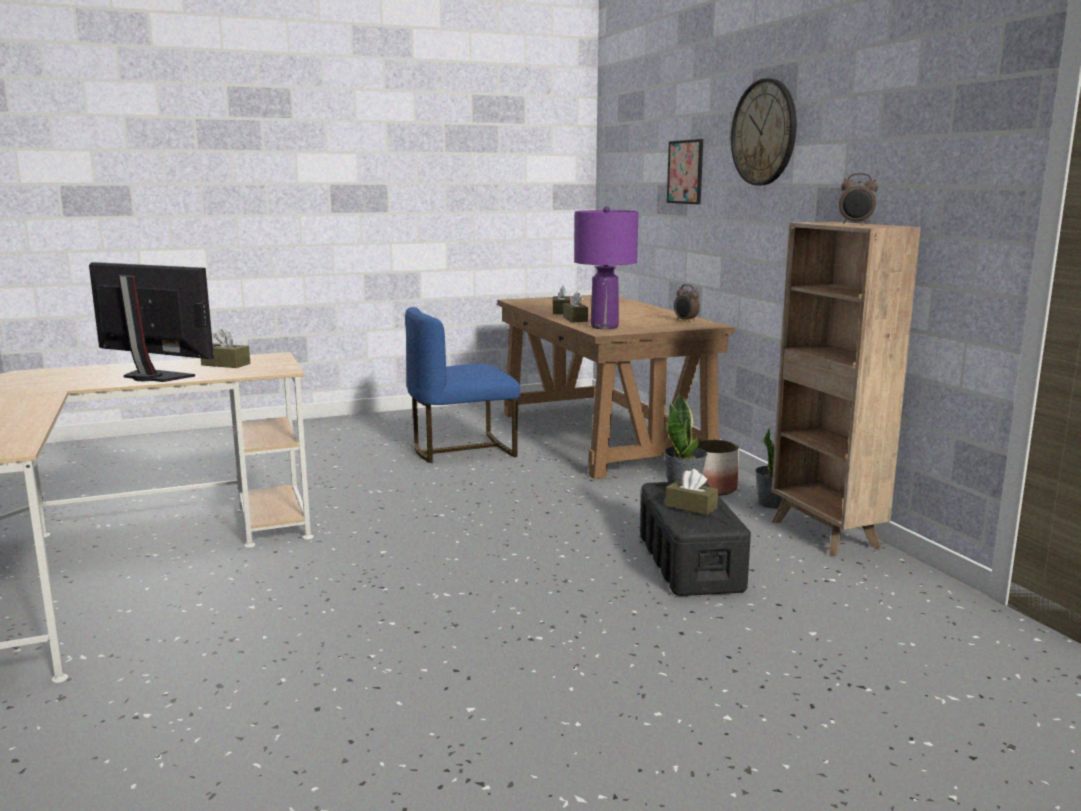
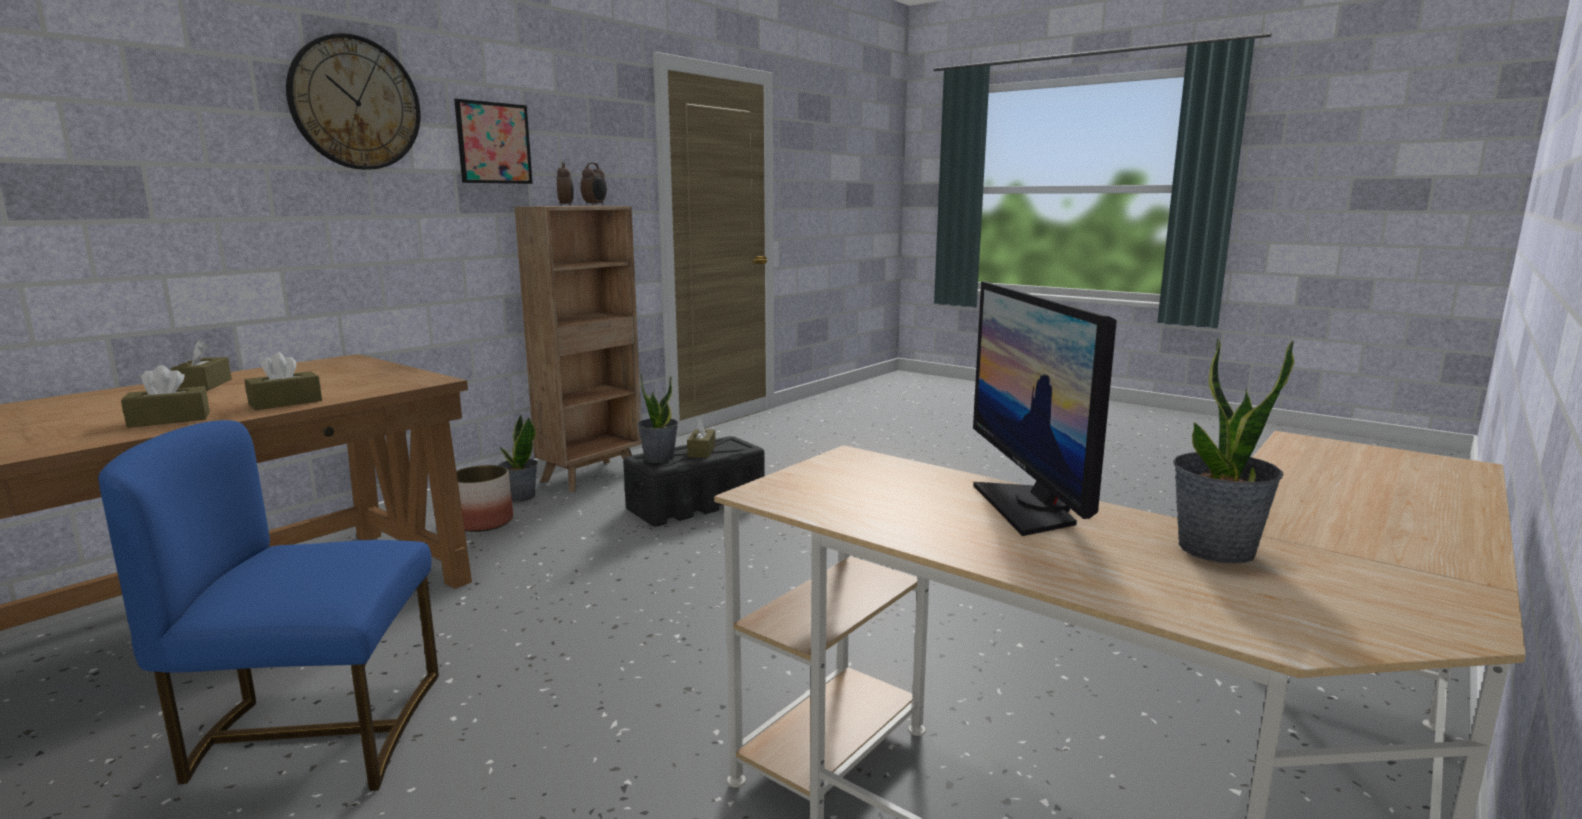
camera: 120 degrees left, 0 degrees up
brown tissue box [201,329,250,368] -> brown tissue box moved to [171,339,232,391]
blue chair [405,307,520,463] -> blue chair turned 135 degrees clockwise [98,420,439,791]
purple table lamp [574,206,639,329] -> none
picture [667,139,703,204] -> picture moved to [454,99,533,184]
alarm clock [674,284,700,322] -> alarm clock moved to [580,163,607,205]
none -> potted plant [1173,338,1294,564]

